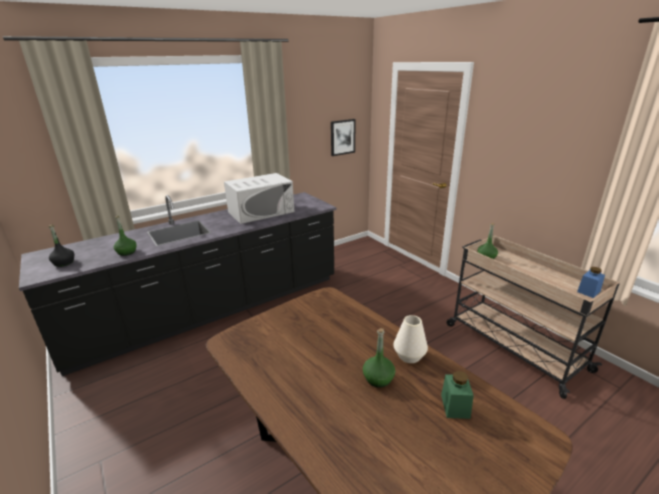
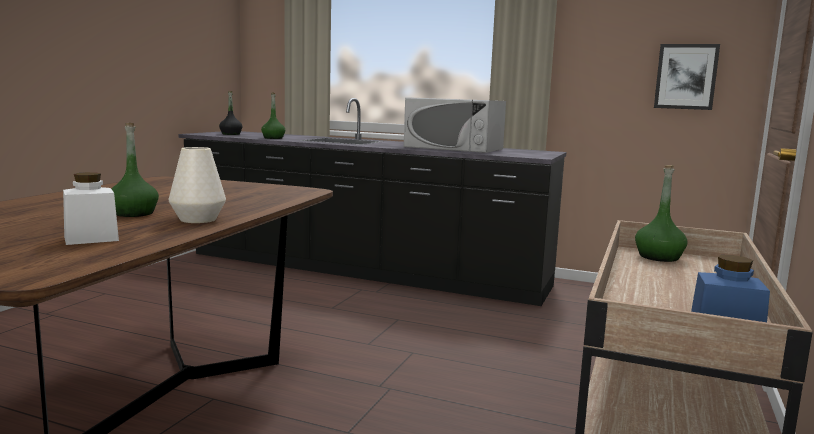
camera: 55 degrees right, 15 degrees down
green jar [441,371,474,419] -> white jar [63,172,119,245]

